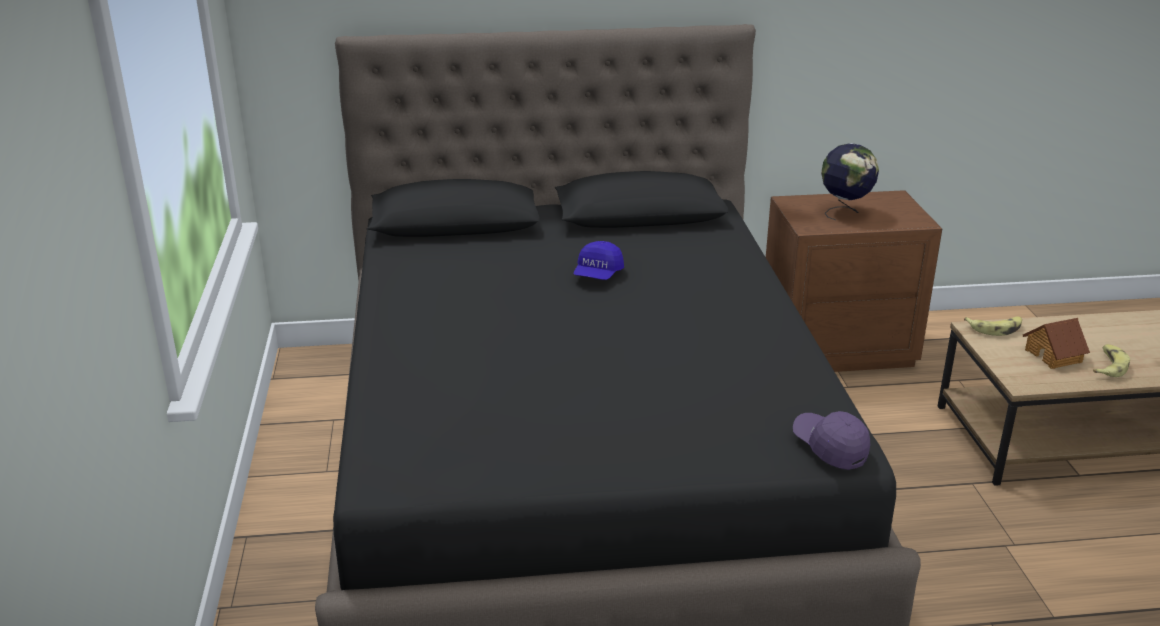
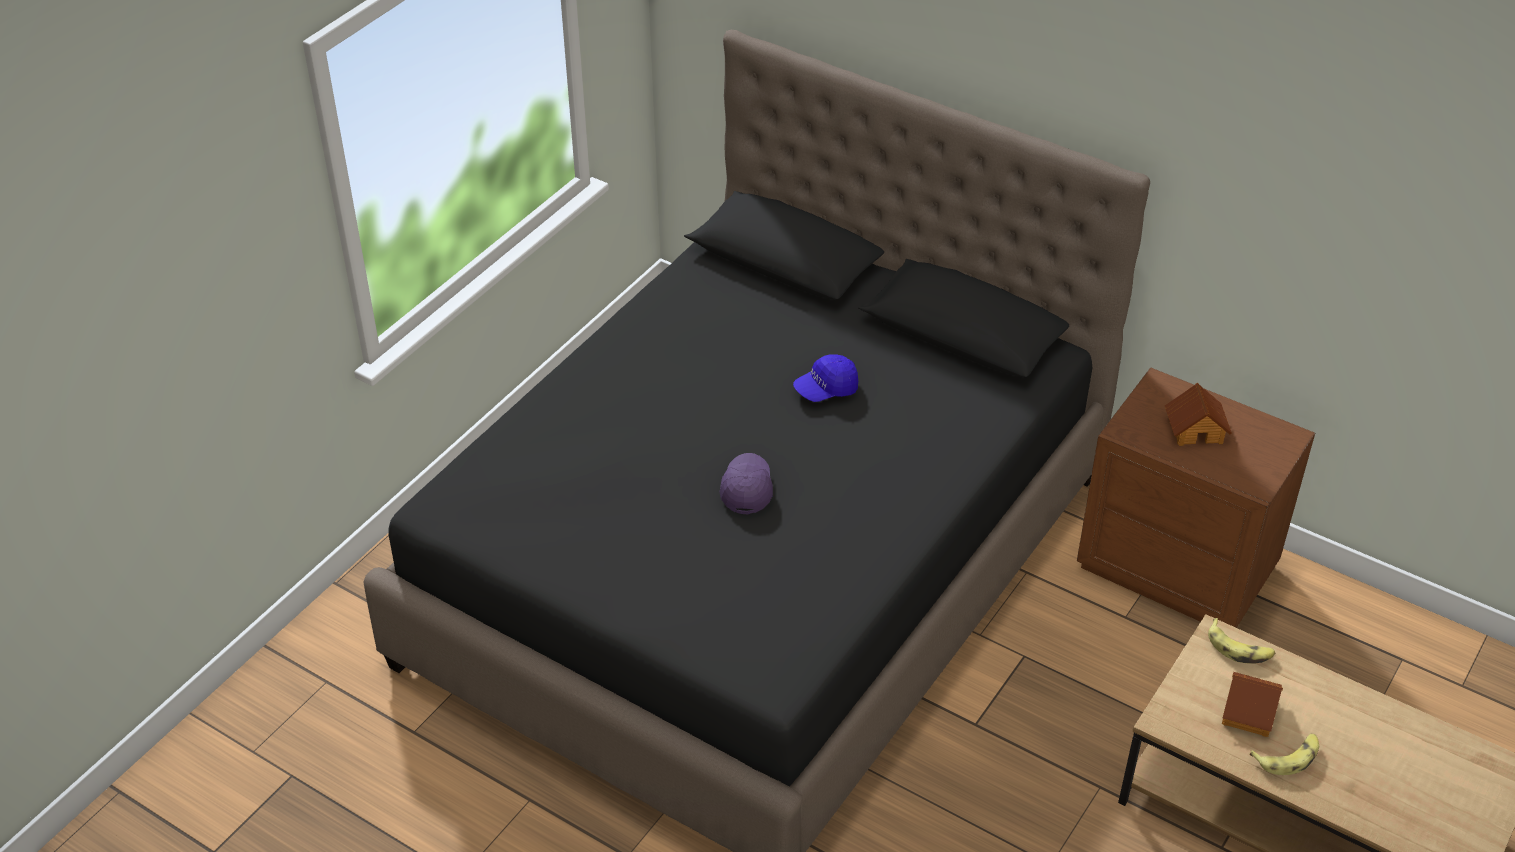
camera: 40 degrees right, 15 degrees up
purple cap [793,411,870,470] -> purple cap moved to [719,453,773,514]
globe [821,143,879,220] -> toy house [1165,383,1232,446]

